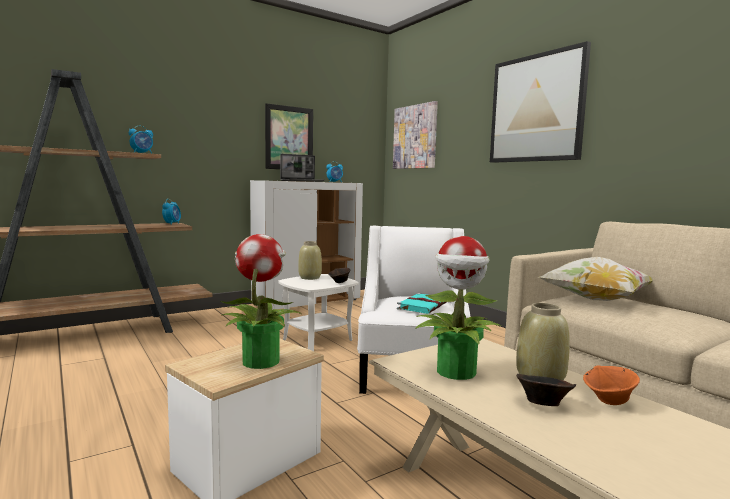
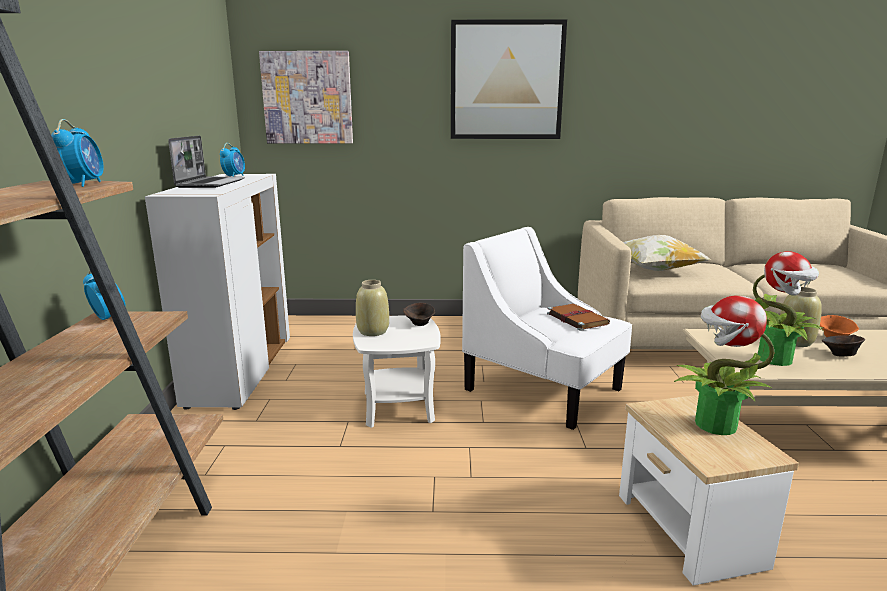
camera: 55 degrees left, 10 degrees up
picture [265,103,313,169] -> none
turquoise book [397,293,447,314] -> brown book [547,304,610,331]

